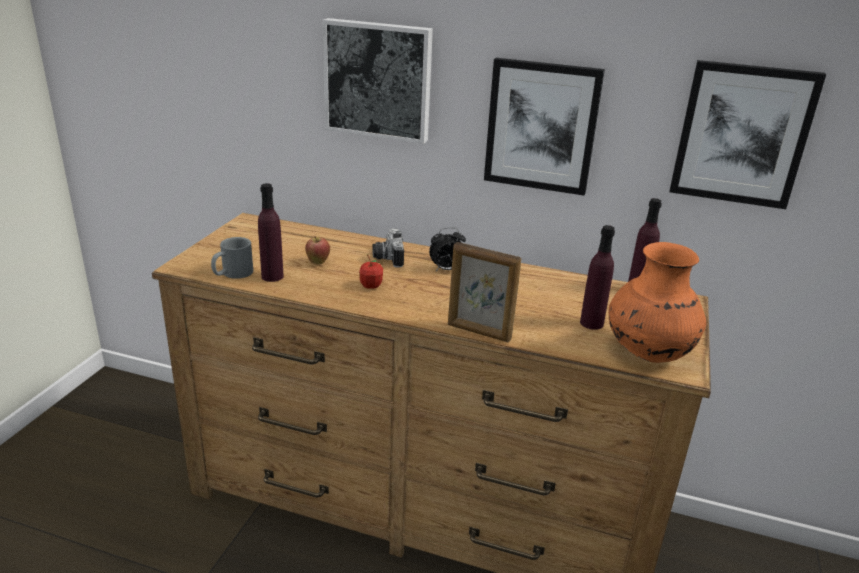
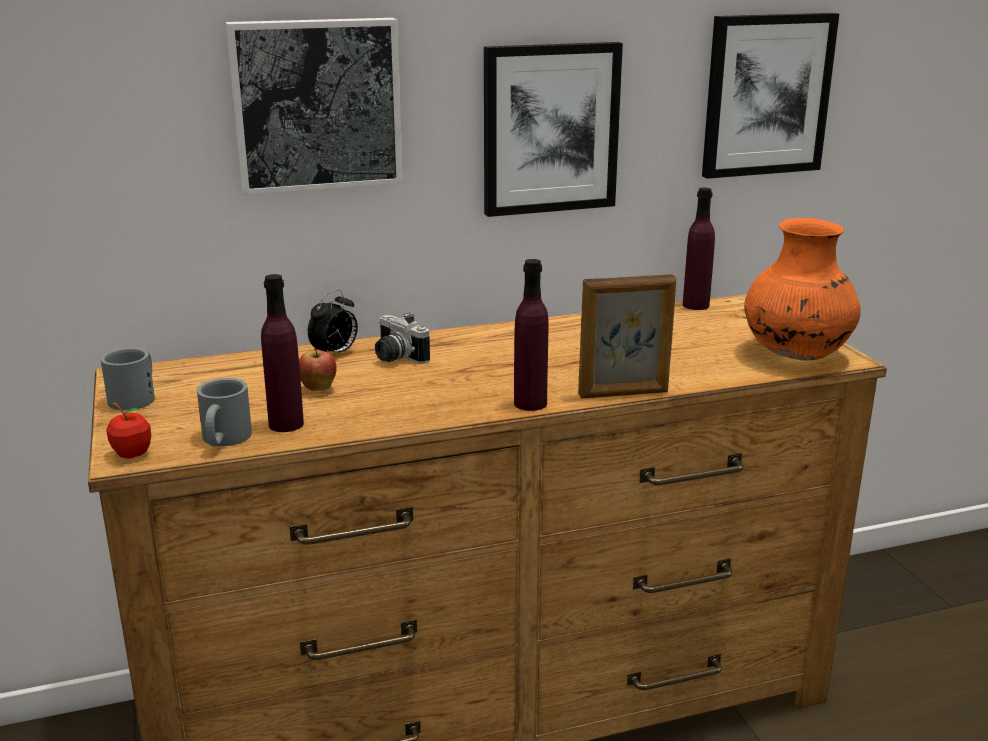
camera: 35 degrees left, 5 degrees down
apple [359,254,383,289] -> apple moved to [106,403,151,459]
alarm clock [429,227,466,271] -> alarm clock moved to [308,290,358,353]
purple bottle [580,225,615,330] -> purple bottle moved to [514,259,548,411]
none -> grey mug [100,347,155,411]

